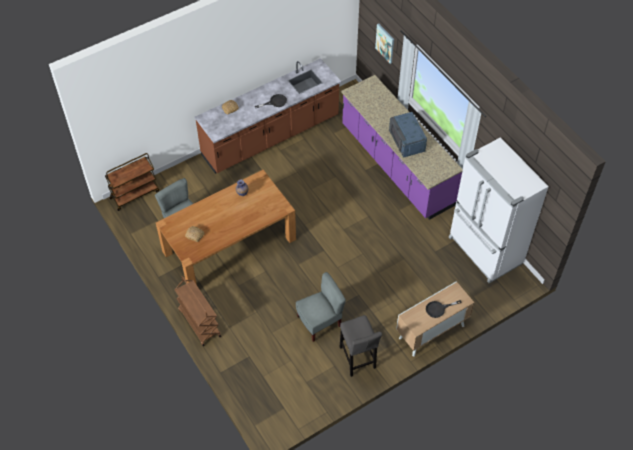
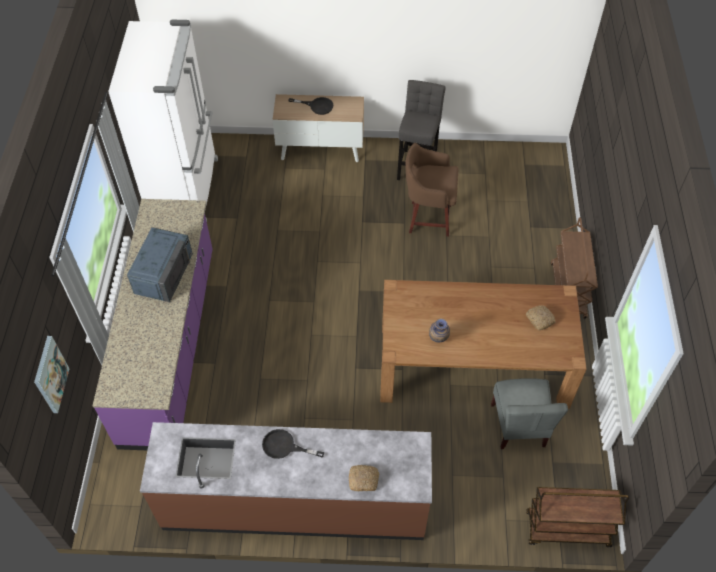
camera: 145 degrees left, 0 degrees up
grey chair [296,272,346,342] -> brown stool [405,143,458,237]

